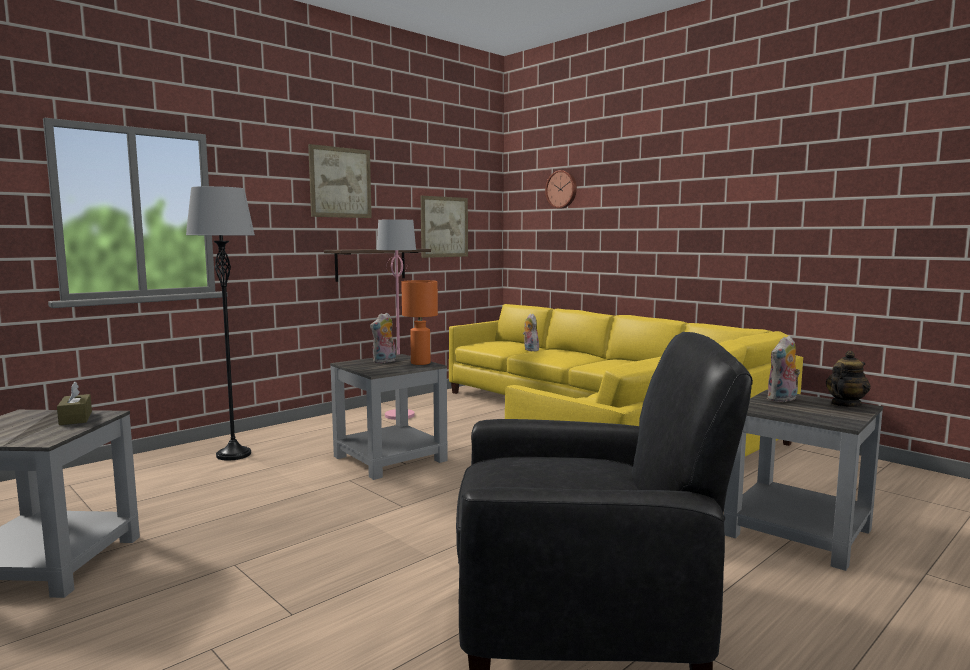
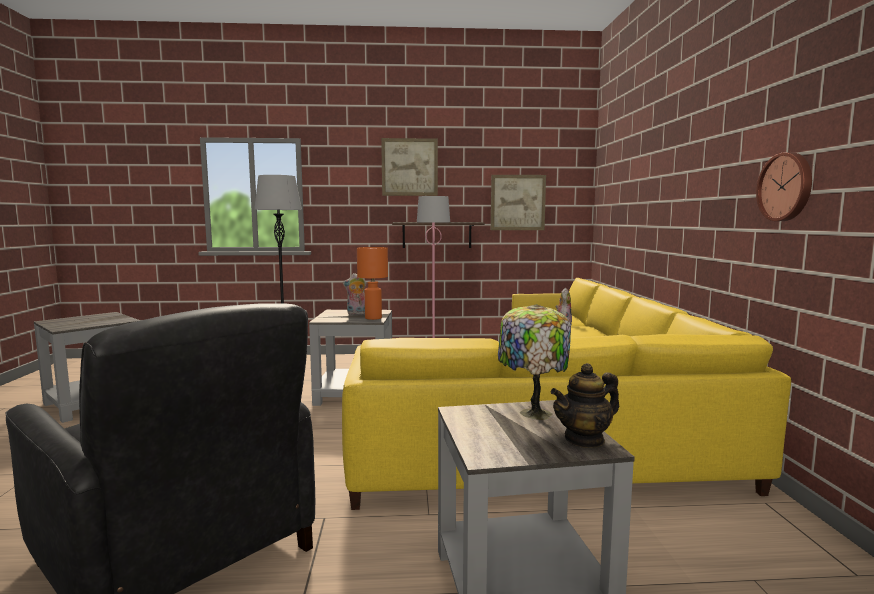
camera: 40 degrees right, 0 degrees up
brown tissue box [57,381,92,425] -> none
wall clock [545,170,577,208] -> wall clock moved to [756,152,812,221]
plush toy [766,336,800,402] -> table lamp [498,304,571,420]
teapot [826,351,870,407] -> teapot turned 150 degrees clockwise [551,363,619,448]

